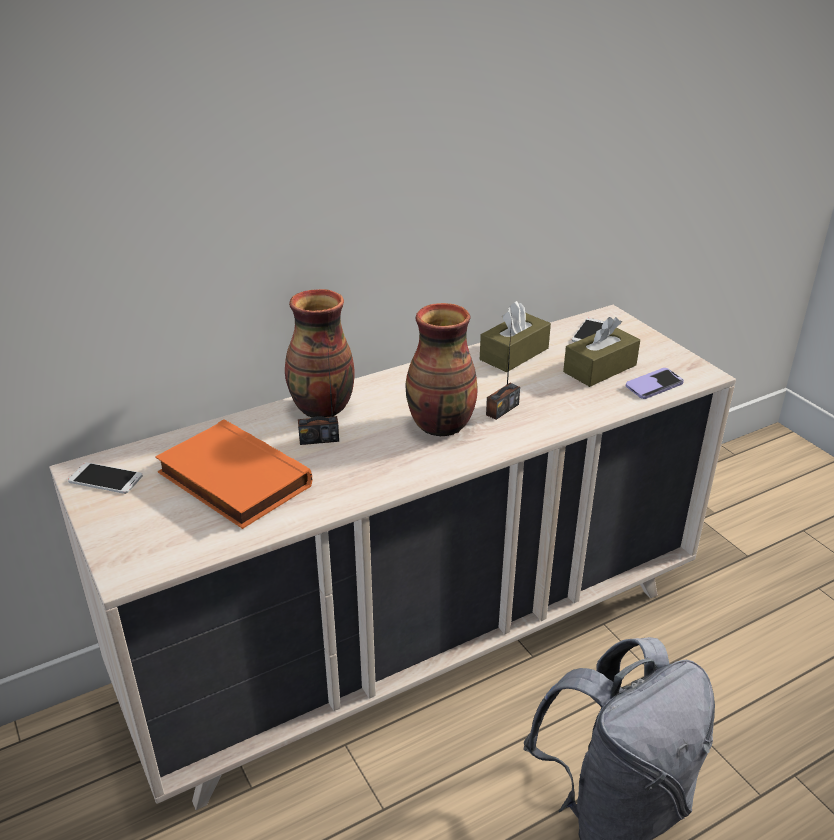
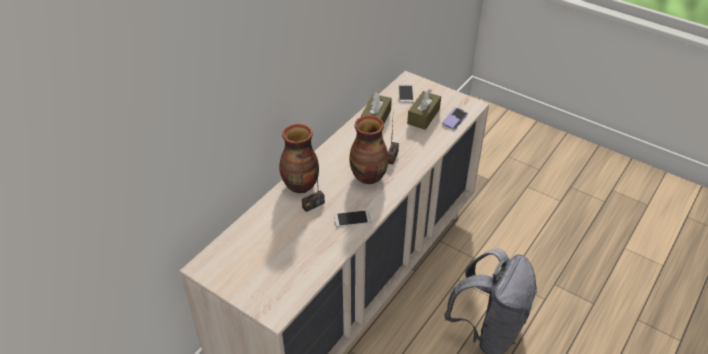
camera: 25 degrees left, 10 degrees up
phone [68,462,143,494] -> phone moved to [334,210,371,227]
orange book [155,419,312,529] -> none

